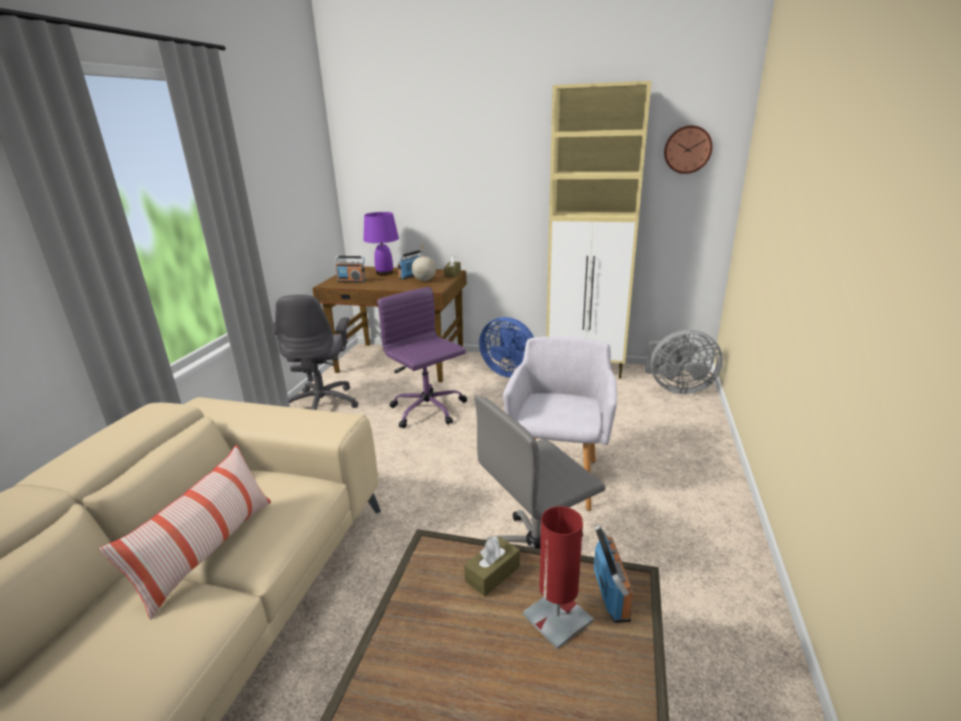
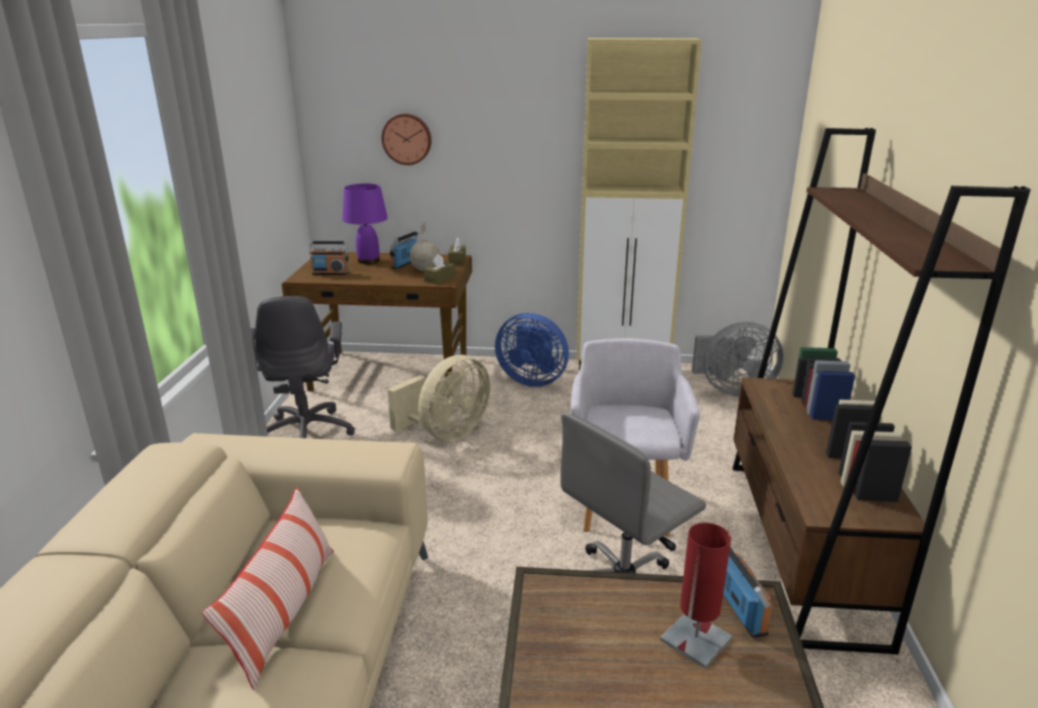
camera: 10 degrees left, 0 degrees up
purple office chair [377,287,467,428] -> beige fan [387,355,490,440]
brown tissue box [464,536,520,597] -> brown tissue box moved to [424,254,456,284]
wall clock [664,125,713,174] -> wall clock moved to [382,114,432,165]
none -> brown bookcase [733,128,1031,654]

